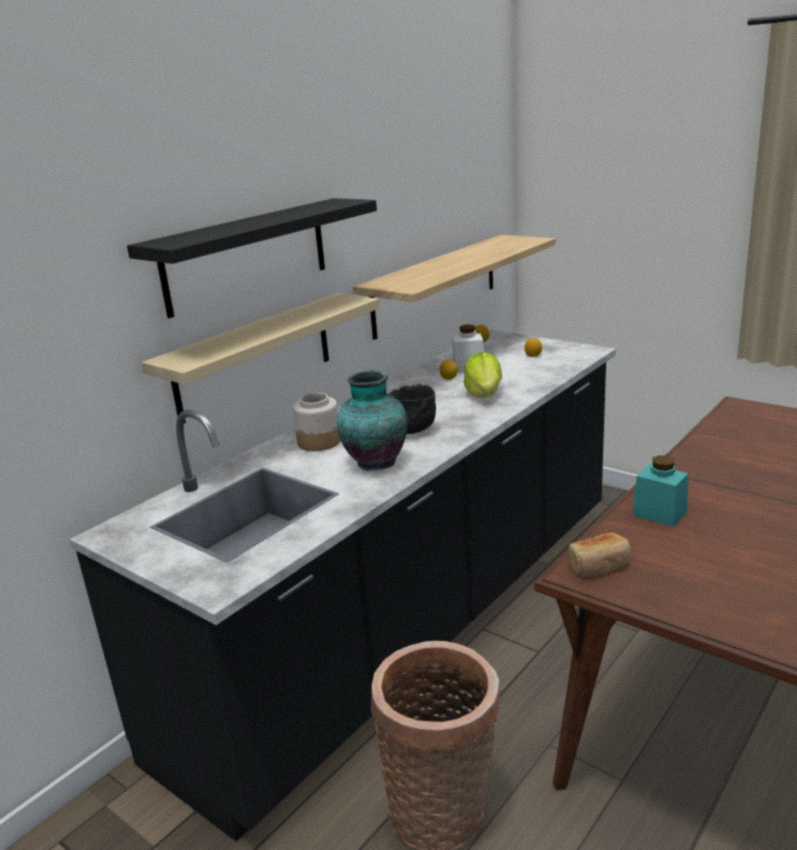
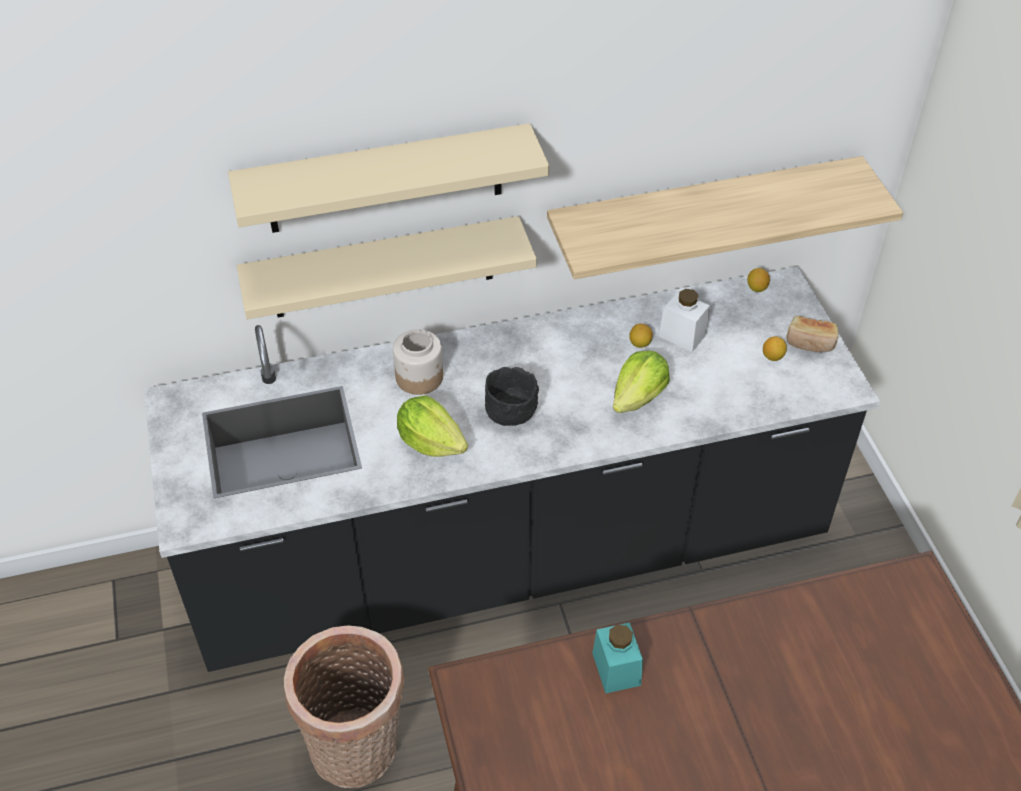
camera: 35 degrees right, 25 degrees up
black shelf [127,198,377,318] -> beige shelf [228,123,549,233]
vase [337,370,407,470] -> lettuce [397,395,468,457]
bread [568,533,630,577] -> bread moved to [786,316,838,352]

